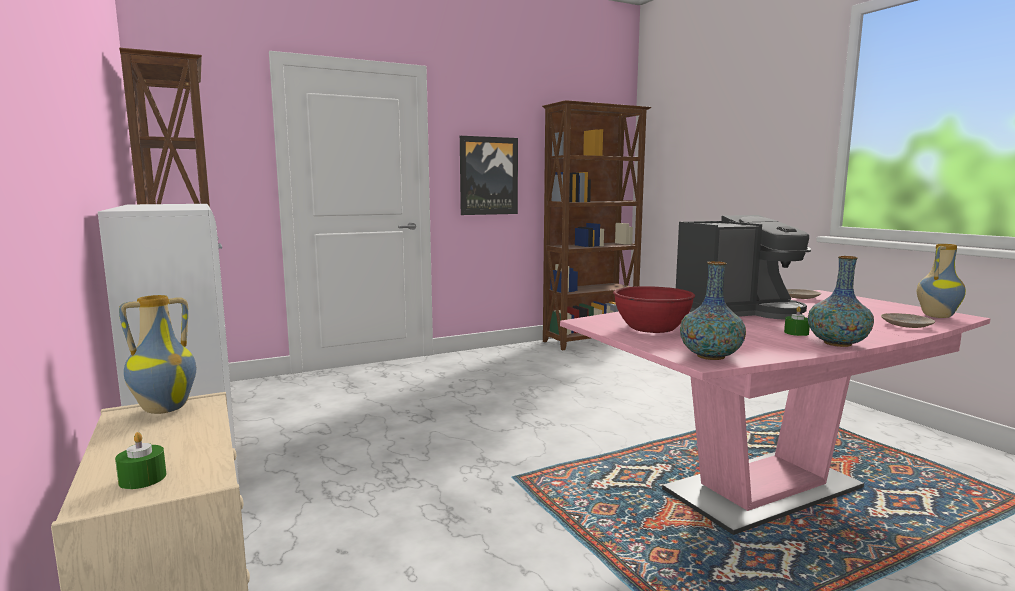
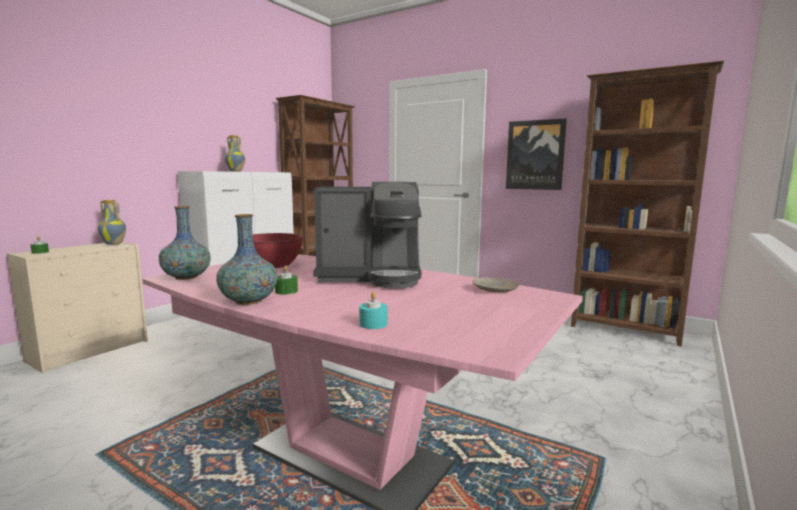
camera: 60 degrees right, 0 degrees up
coffee machine [676,215,811,320] -> coffee machine turned 45 degrees counterclockwise [313,182,421,289]
beige plate [881,313,935,328] -> turquoise candle [359,291,388,329]
vase [917,244,966,318] -> vase moved to [225,135,245,172]

